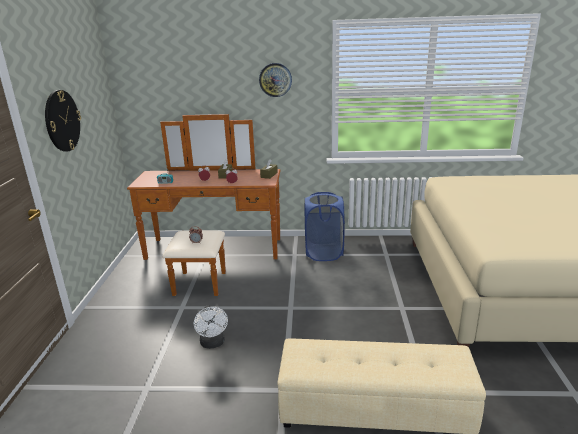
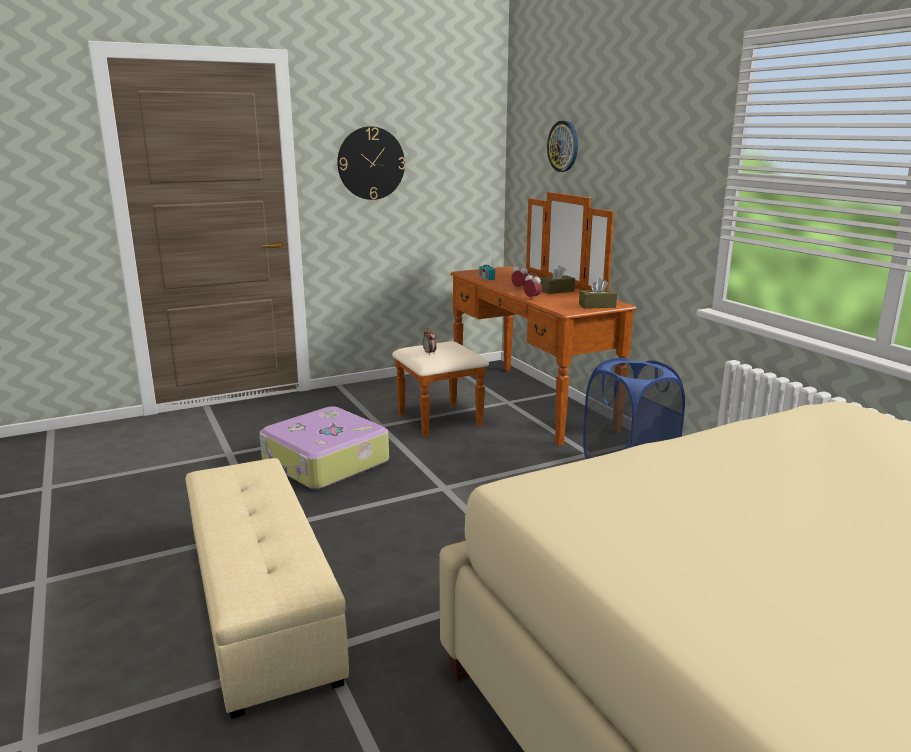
camera: 60 degrees right, 5 degrees down
white fan [194,305,228,349] -> suitcase [259,406,389,490]
wall clock [259,63,292,97] -> wall clock moved to [547,121,578,172]

